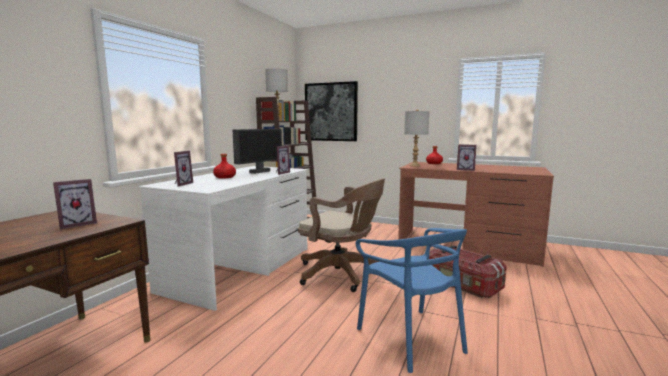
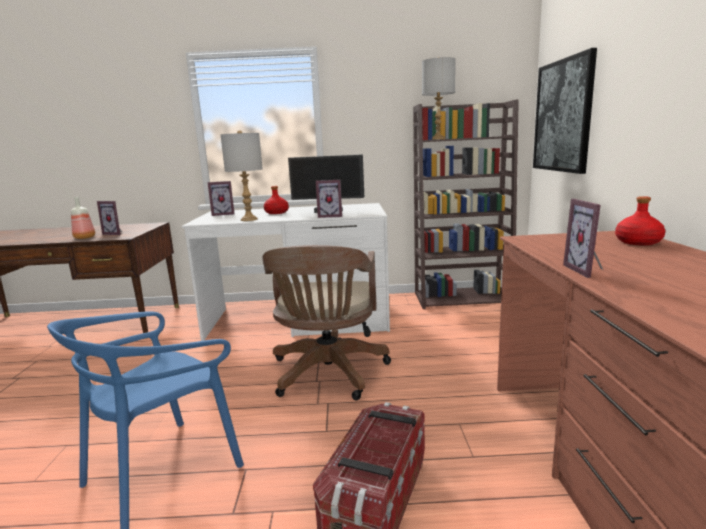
camera: 65 degrees right, 5 degrees up
grey table lamp [404,109,429,167] -> grey table lamp moved to [221,130,263,221]
none -> bottle [71,197,95,239]

